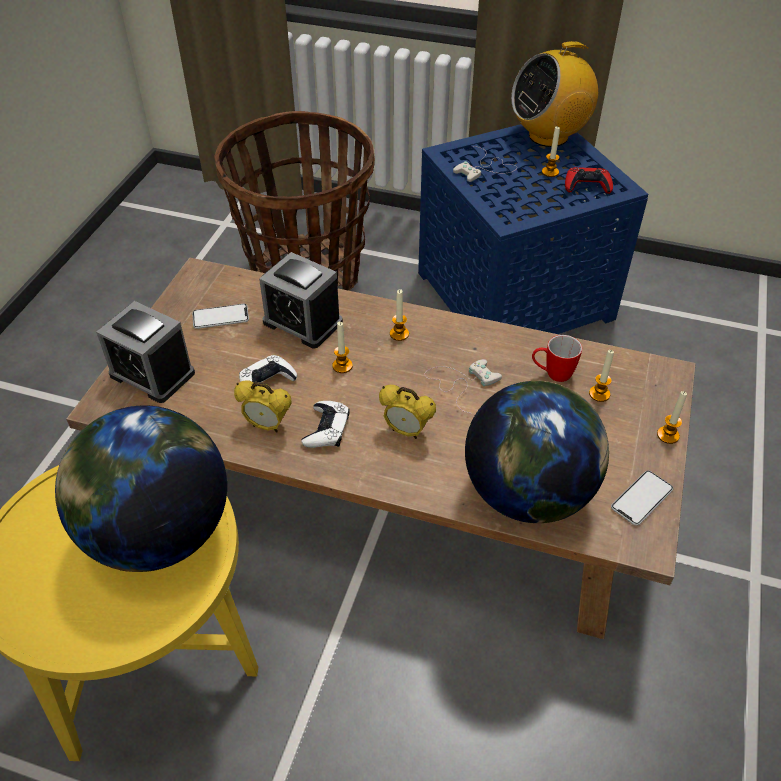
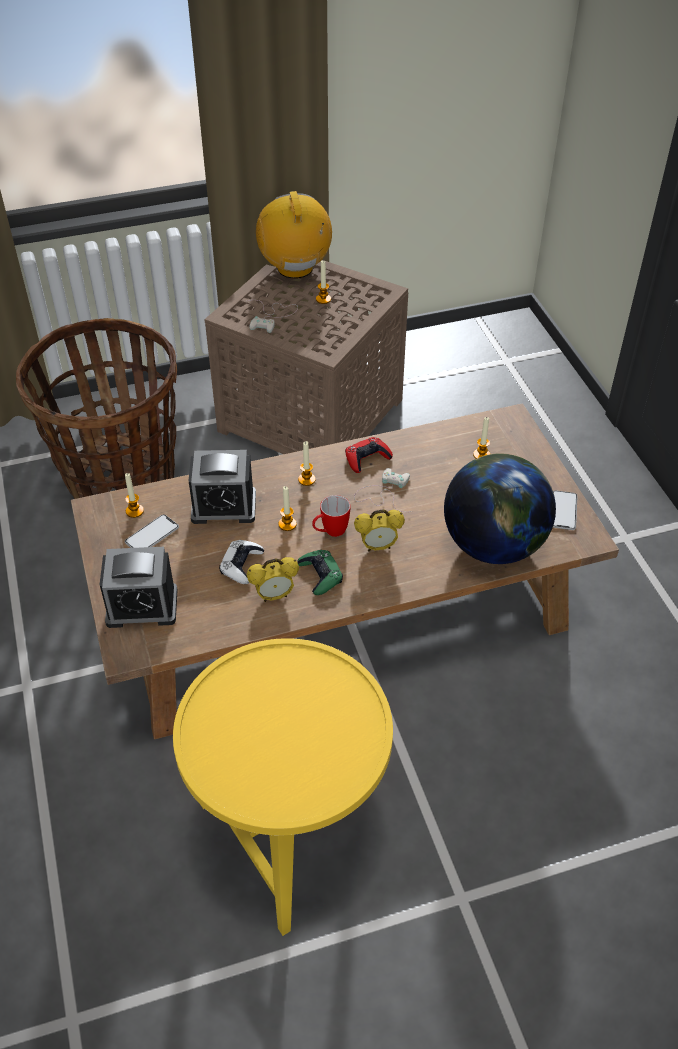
camera: 35 degrees left, 0 degrees up
globe [55,405,227,572] -> none
white game controller [301,401,350,448] -> green game controller [297,550,343,595]
blue side table [418,124,648,334] -> brown side table [204,260,408,454]
radio [511,41,598,147] -> radio turned 135 degrees clockwise [256,191,332,279]
mug [532,335,582,382] -> mug moved to [312,495,350,537]
red game controller [565,167,613,194] -> red game controller moved to [345,437,393,473]
candle [657,391,687,444] -> candle moved to [125,473,144,518]

